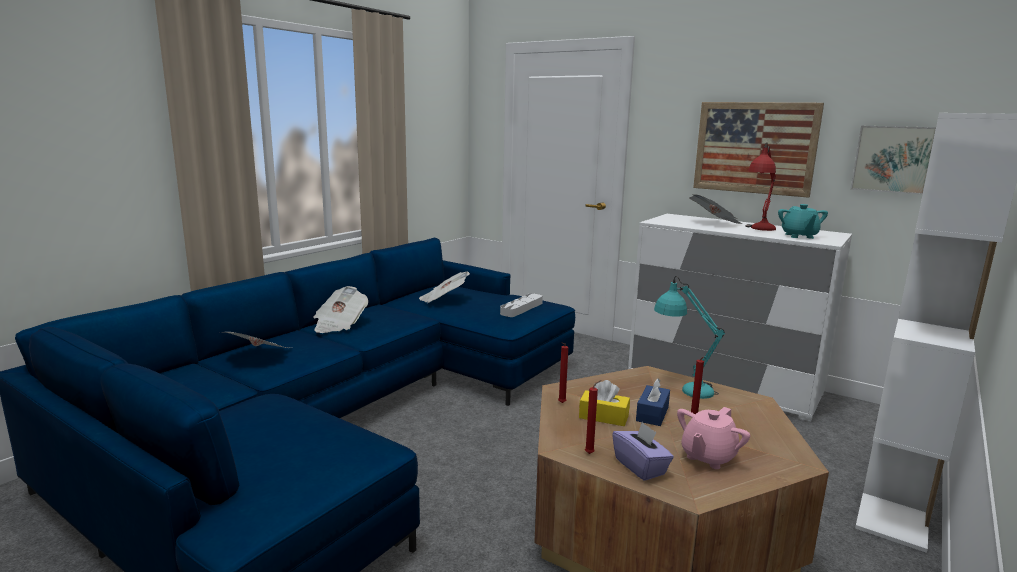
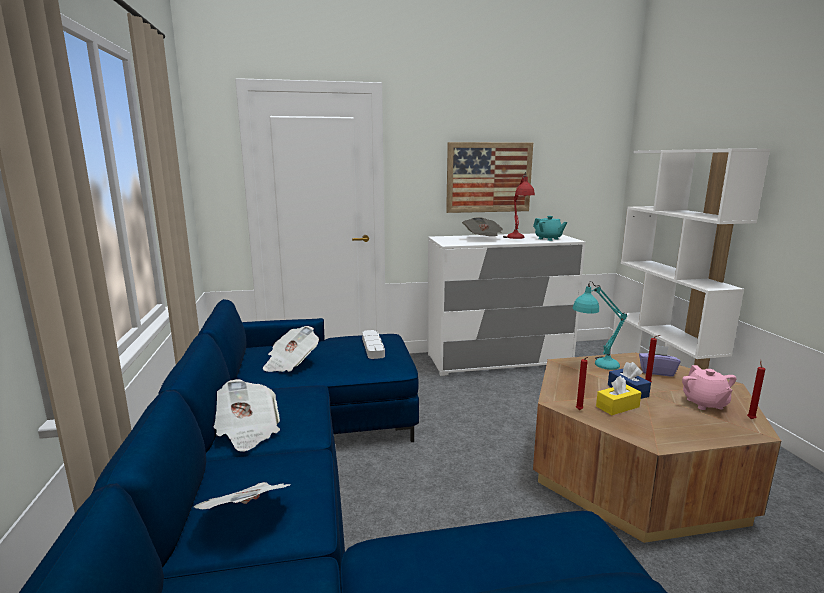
camera: 45 degrees left, 0 degrees up
red candle [585,380,601,454] -> red candle moved to [747,360,765,419]
purple tissue box [612,422,674,481] -> purple tissue box moved to [639,346,680,376]
picture [850,126,936,195] -> none

